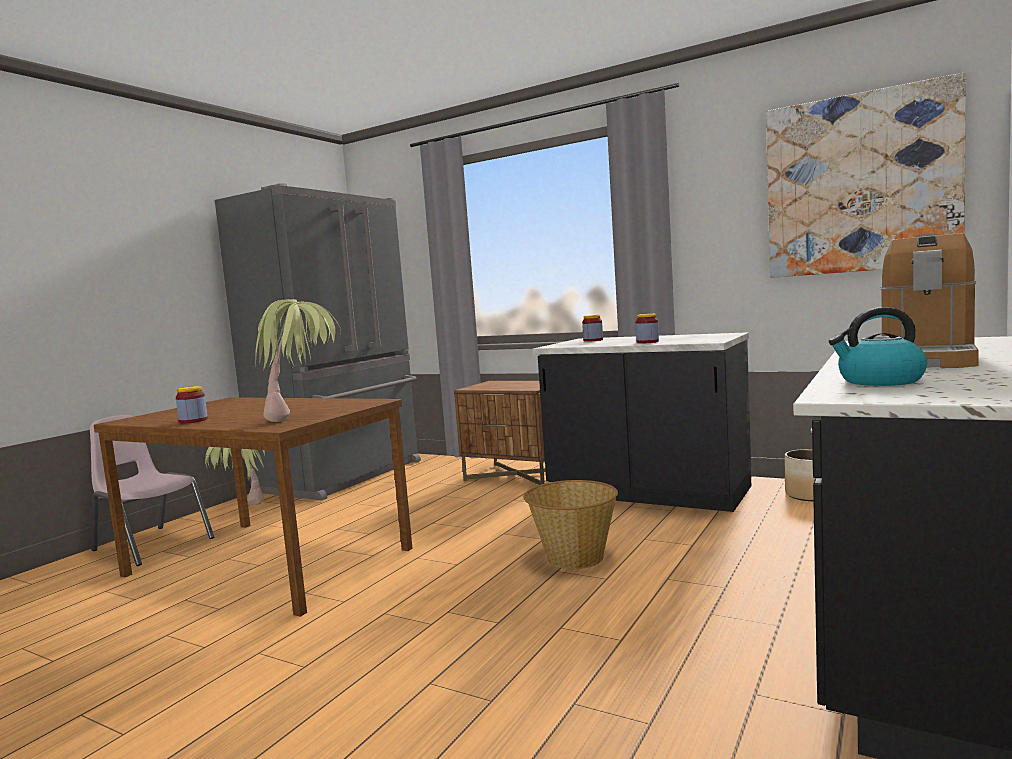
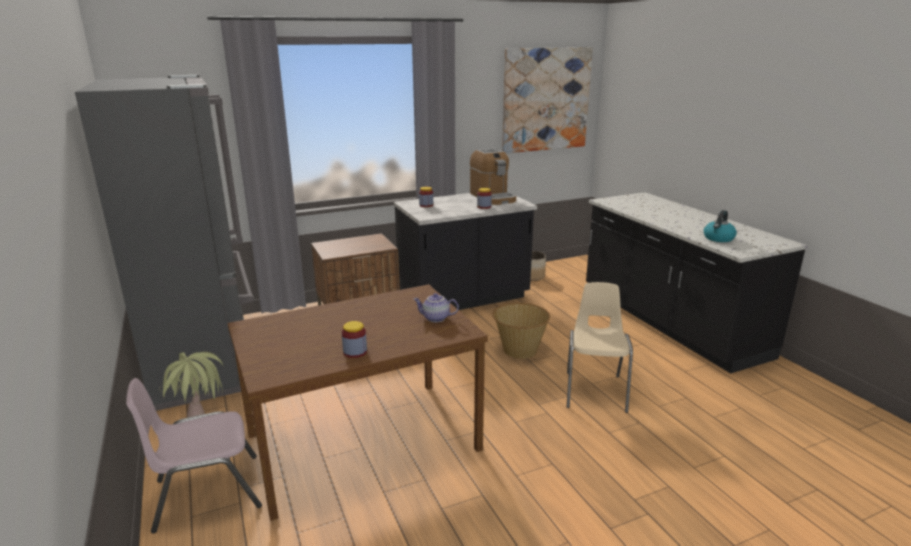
camera: 55 degrees left, 15 degrees up
potted plant [255,299,341,422] -> teapot [413,293,459,322]
coffee machine [880,233,979,368] -> coffee machine moved to [470,149,516,205]
none -> beige chair [567,282,633,413]

